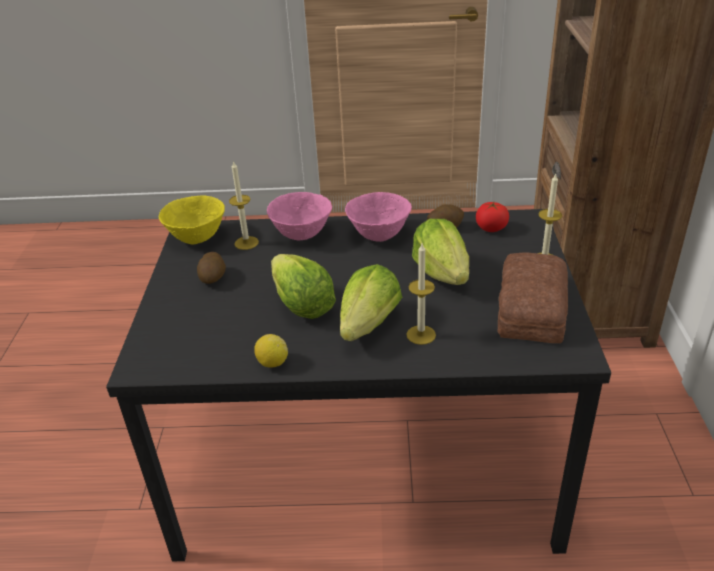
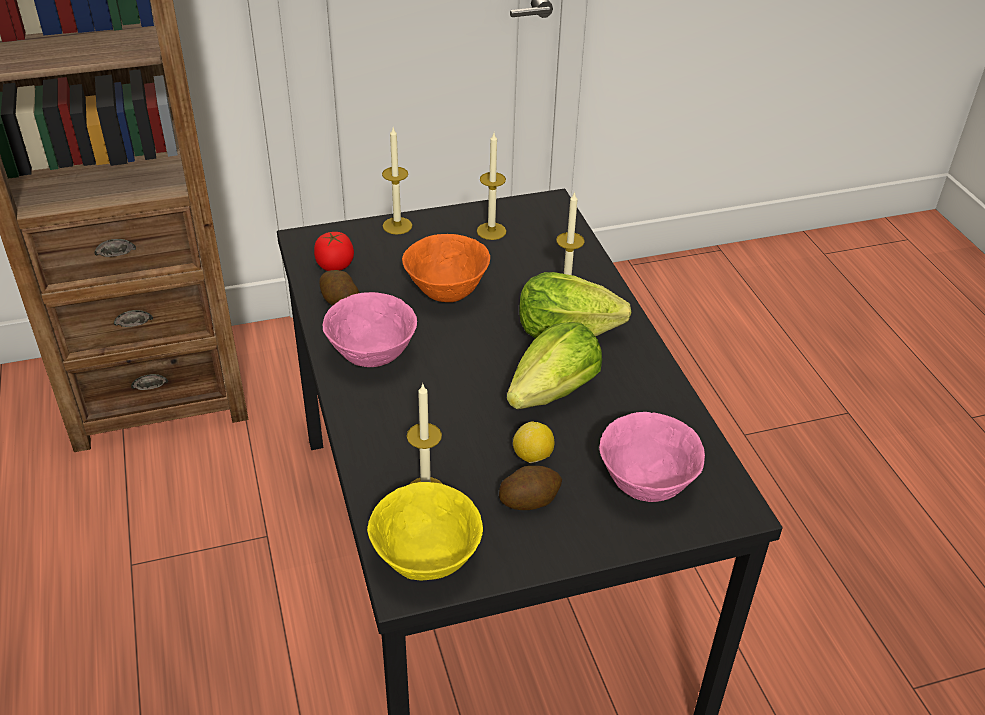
camera: 110 degrees left, 5 degrees up
lemon [254,334,288,367] -> lemon moved to [513,422,554,463]
pink bowl [267,192,332,241] -> pink bowl moved to [599,412,705,502]
lettuce [412,219,469,285] -> orange bowl [402,234,490,302]
bread [498,253,568,343] -> candle [477,133,506,240]

